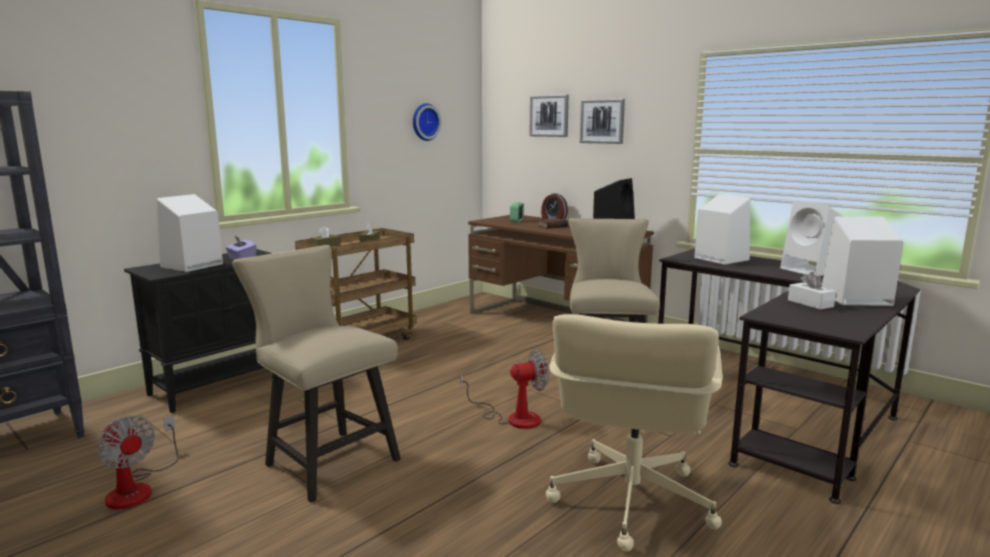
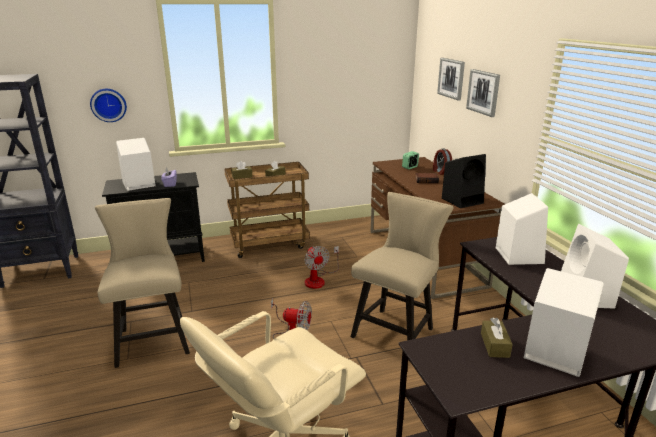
camera: 30 degrees right, 10 degrees up
fan [97,415,179,509] -> fan moved to [305,246,339,289]
wall clock [413,103,441,141] -> wall clock moved to [90,89,127,122]
white tissue box [788,272,836,310] -> brown tissue box [481,318,513,358]

